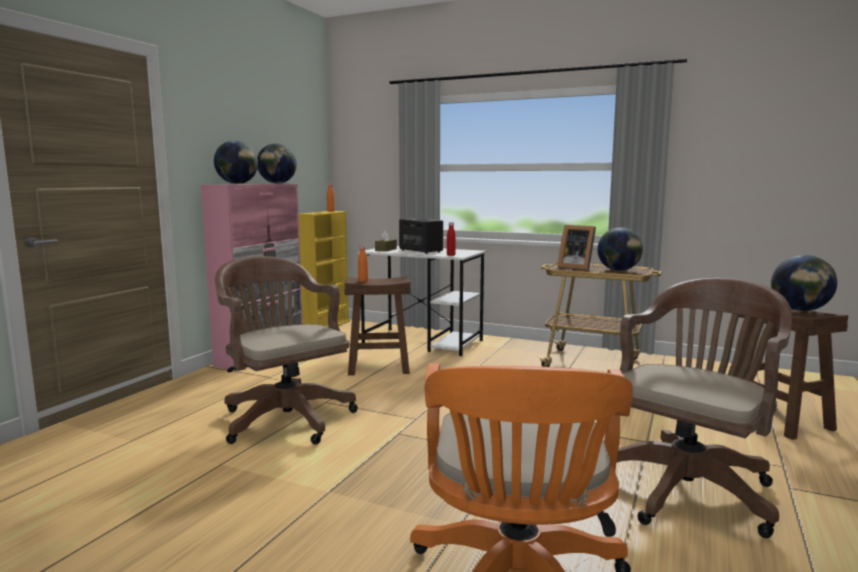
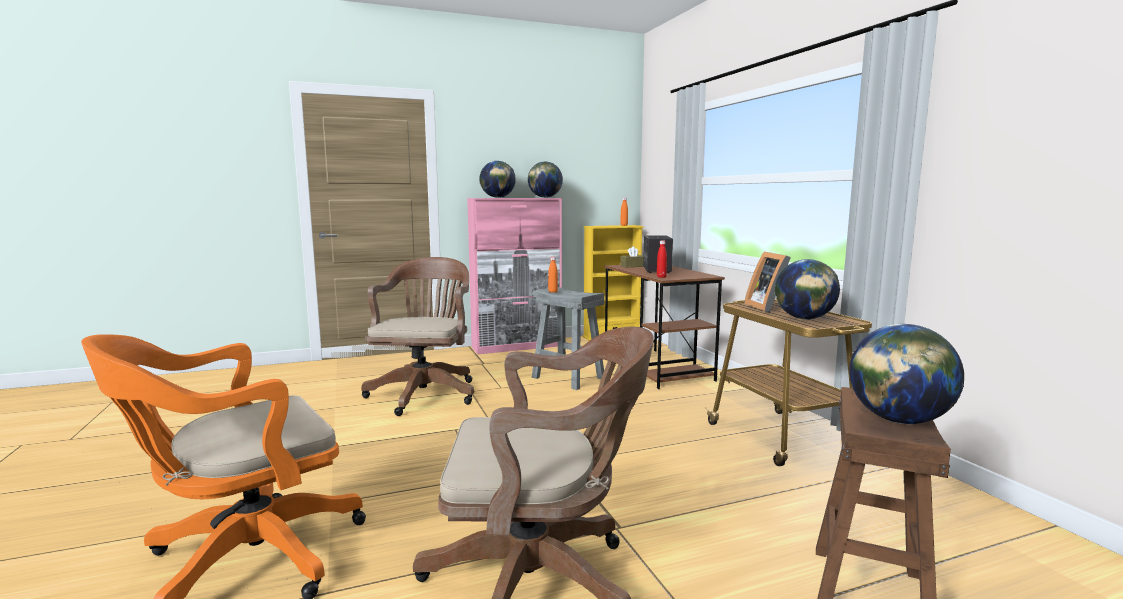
camera: 45 degrees right, 0 degrees up
brown stool [344,276,411,376] -> grey stool [531,287,605,390]
white desk [358,246,486,356] -> brown desk [604,265,725,389]

